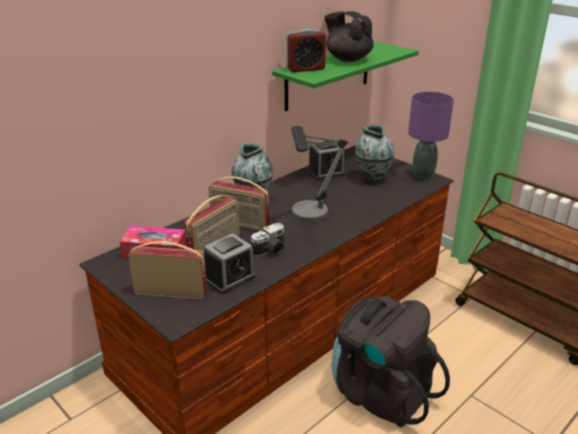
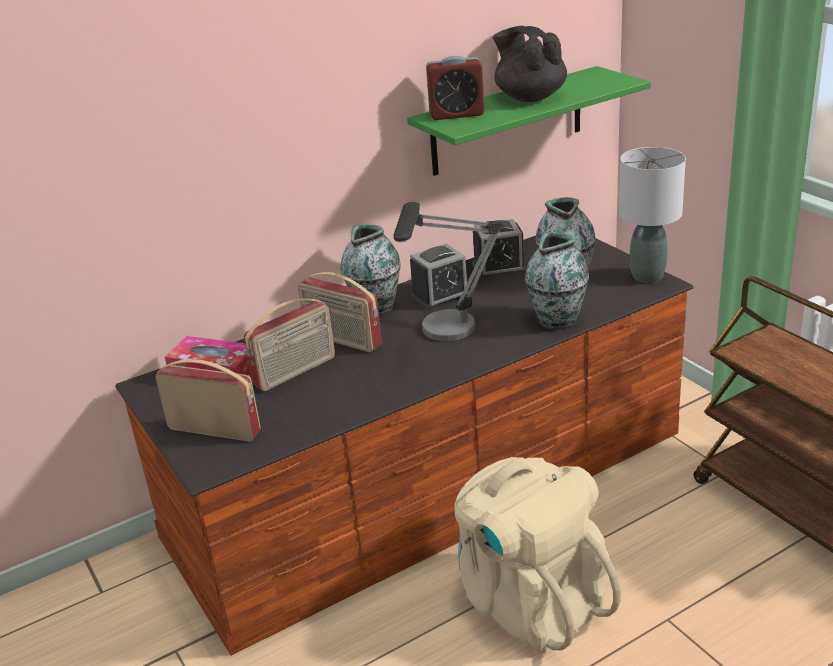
camera: 15 degrees right, 0 degrees up
alarm clock [204,234,256,294] -> alarm clock moved to [410,244,469,310]
camera [251,223,284,256] -> none
black backpack [332,296,450,427] -> beige backpack [455,457,621,653]
purple table lamp [408,92,454,179] -> grey table lamp [619,147,686,283]
none -> vase [525,232,589,330]

